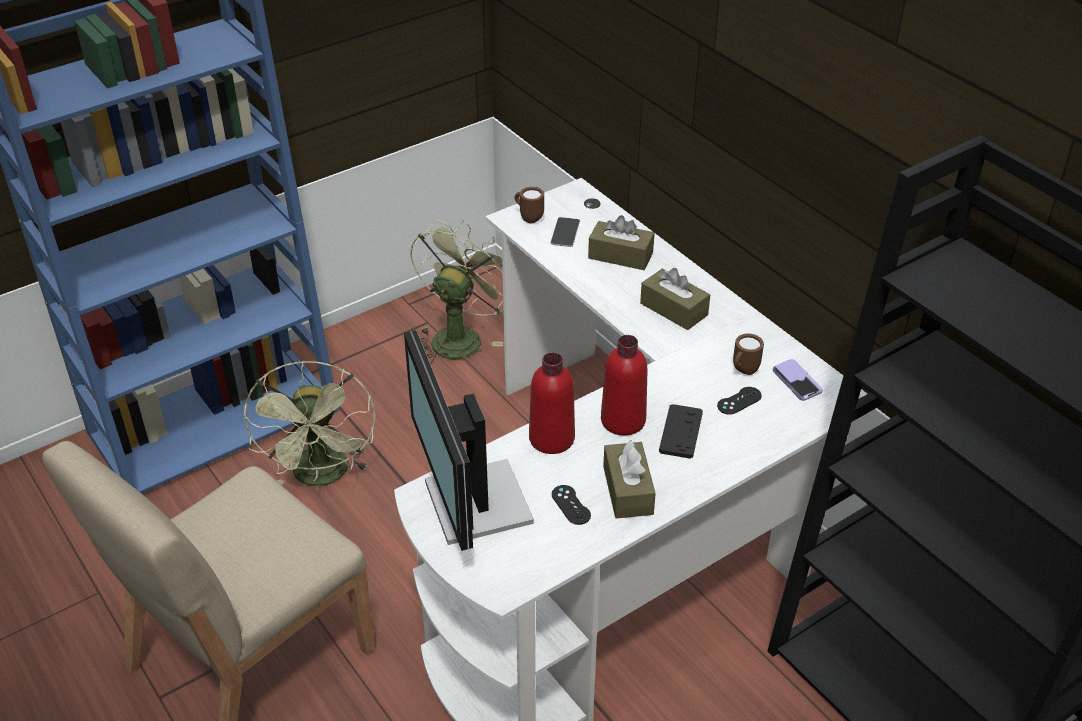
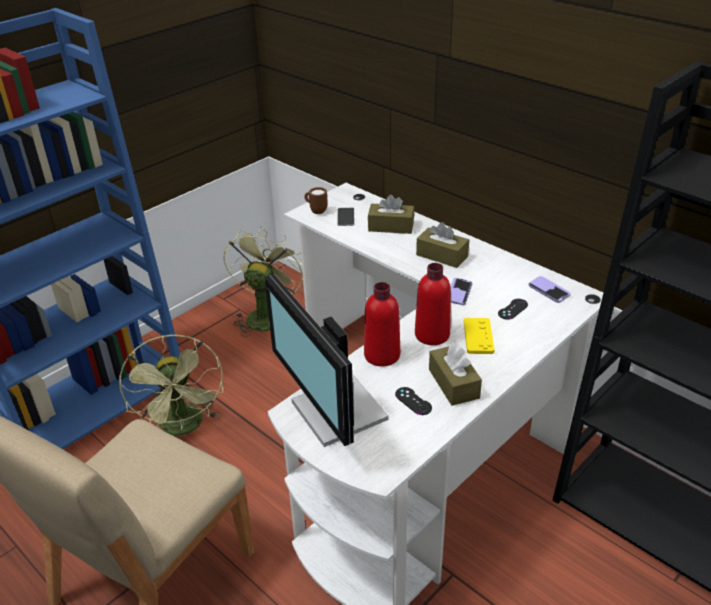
camera: 10 degrees left, 5 degrees down
black game controller [659,404,703,459] -> yellow game controller [464,318,495,354]
brown mug [733,334,764,375] -> none
none -> phone [451,278,472,305]

